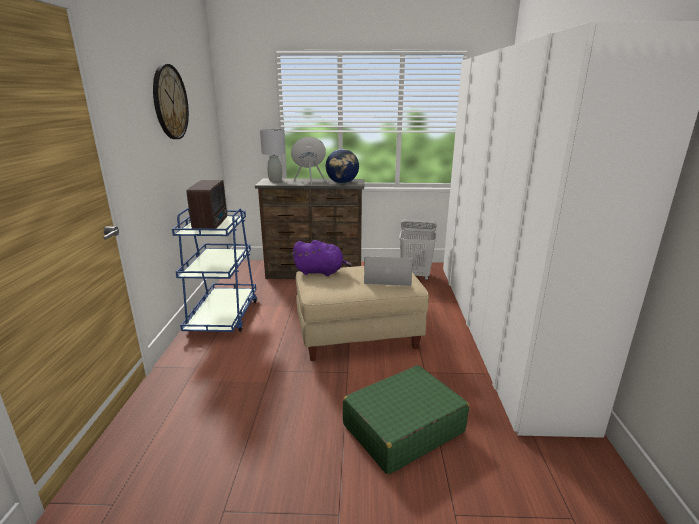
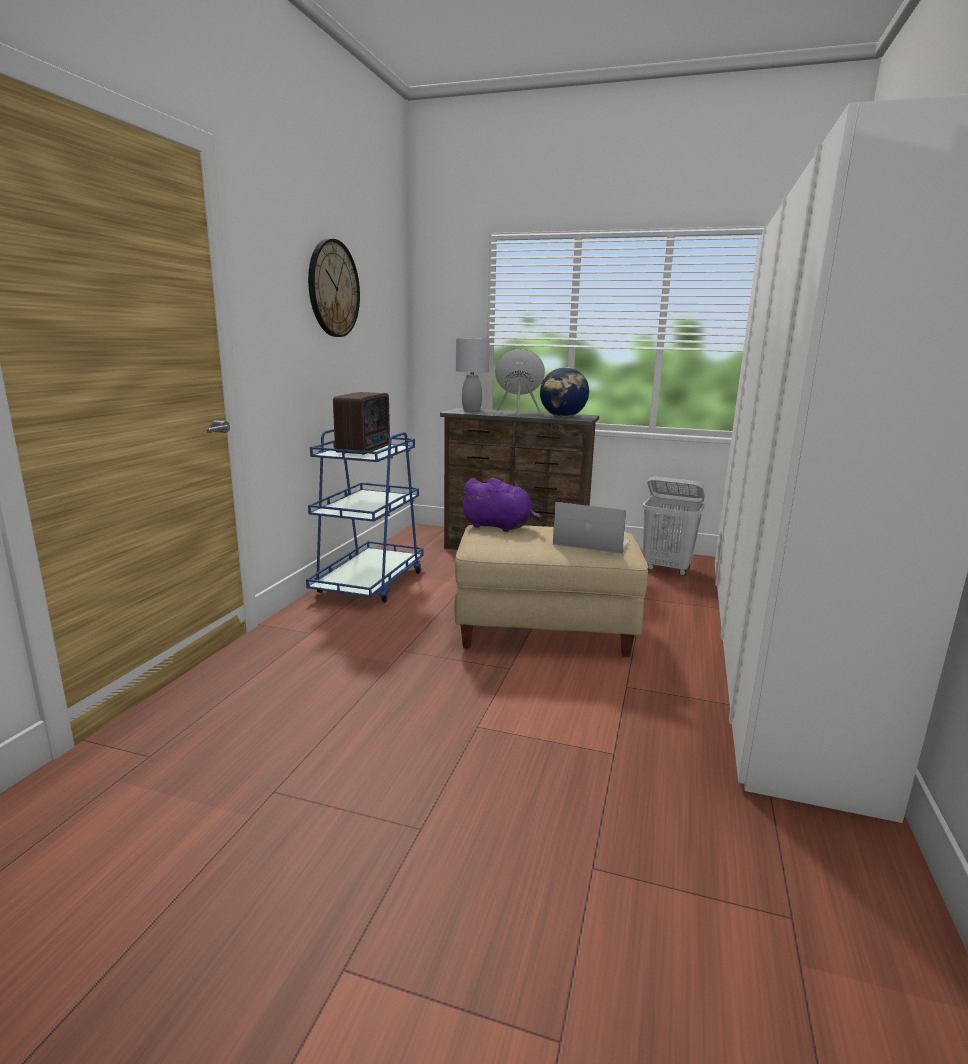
camera: 15 degrees right, 5 degrees down
green suitcase [343,365,469,474] -> none

